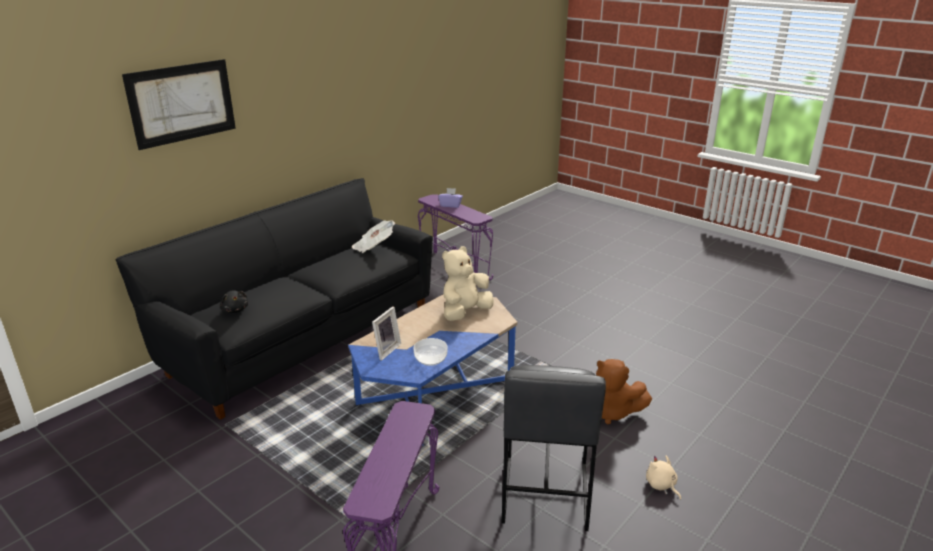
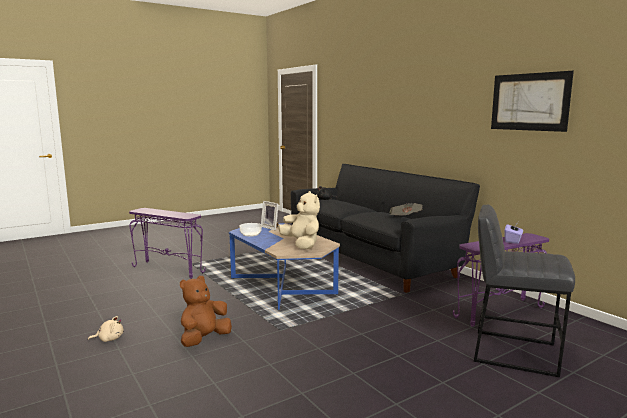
camera: 105 degrees right, 15 degrees down
picture [122,59,236,150] -> picture moved to [491,71,574,132]
grey stool [502,365,606,531] -> grey stool moved to [474,204,575,377]

